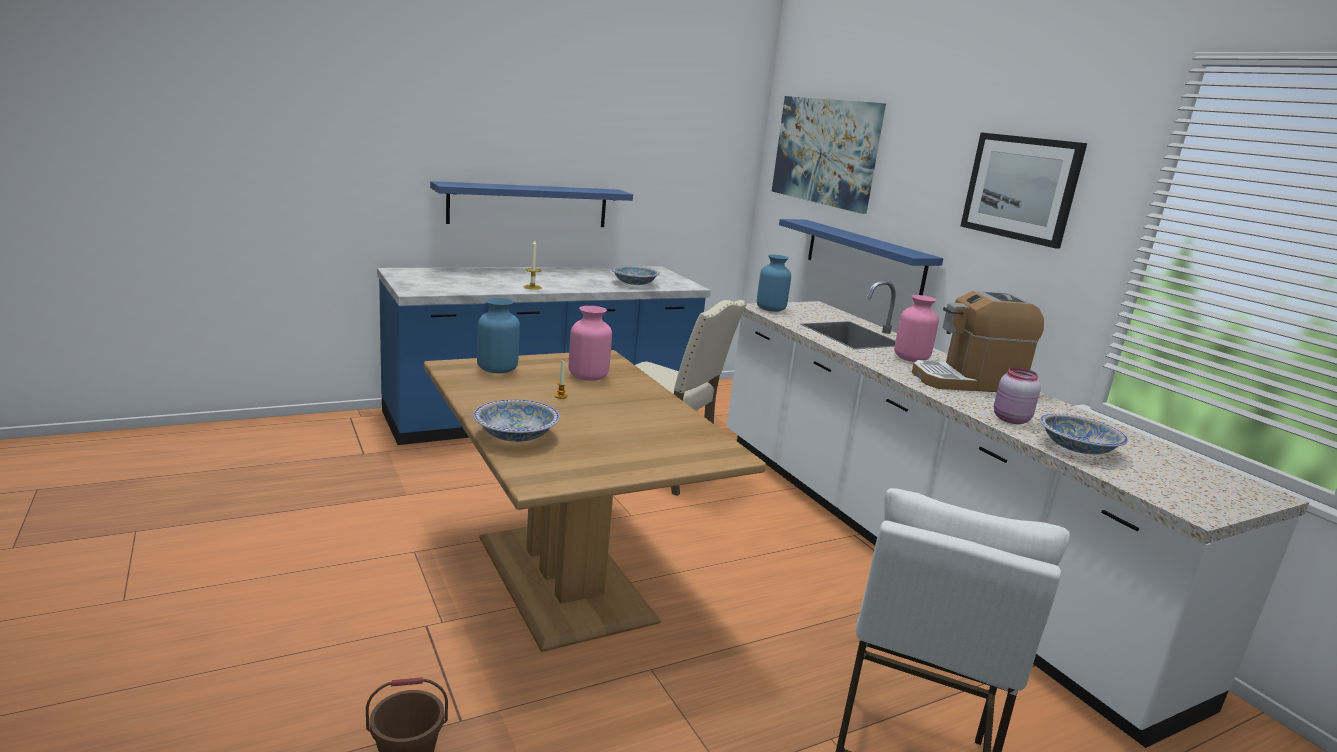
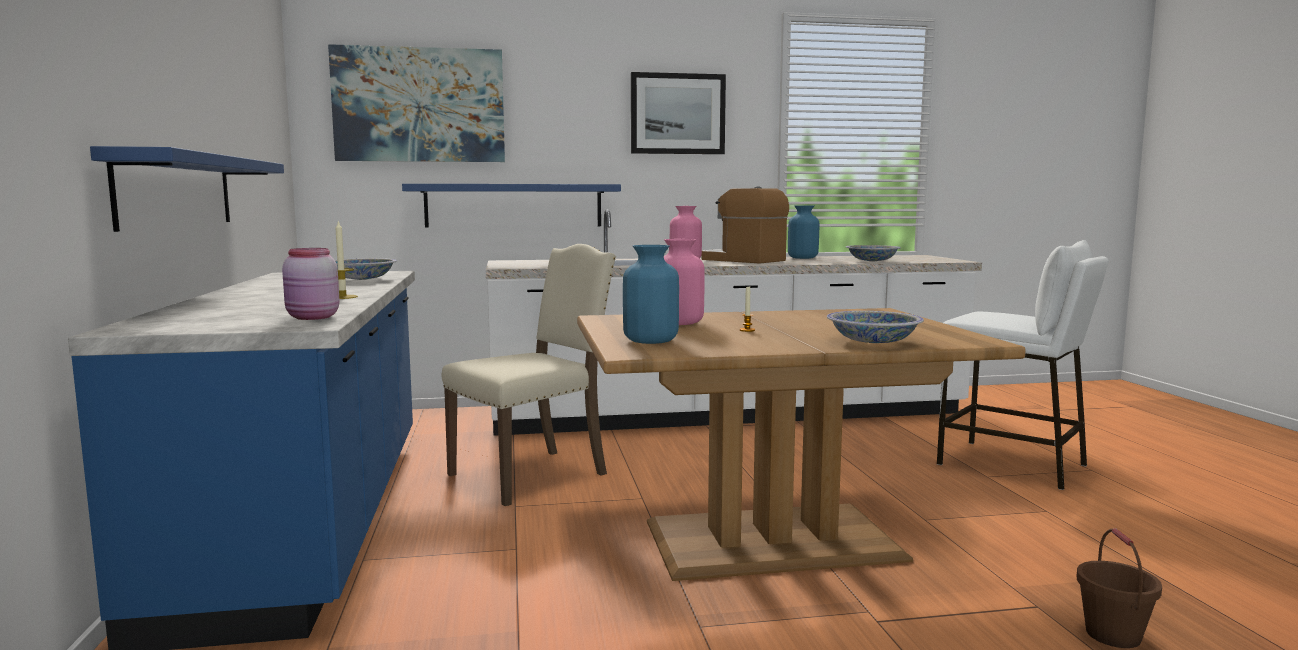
camera: 70 degrees left, 10 degrees down
blue vase [757,255,791,312] -> blue vase moved to [788,205,819,259]
coffee machine [912,291,1044,392] -> coffee machine turned 120 degrees clockwise [701,186,789,264]
pink jar [994,367,1041,424] -> pink jar moved to [282,248,340,320]

